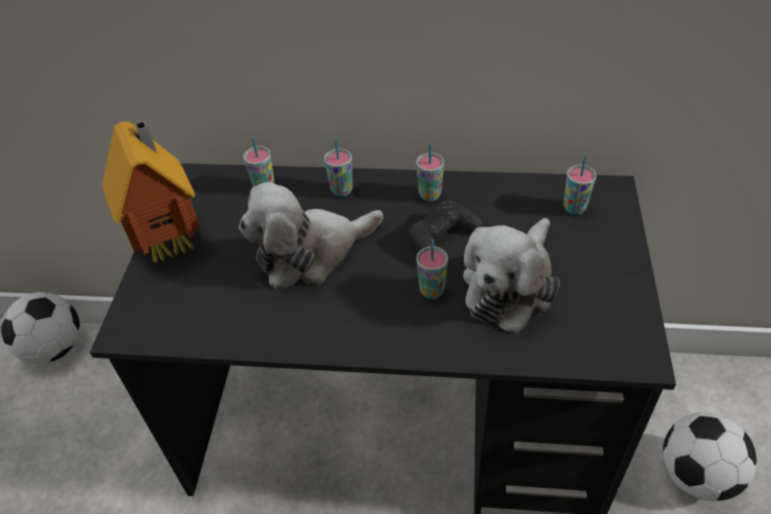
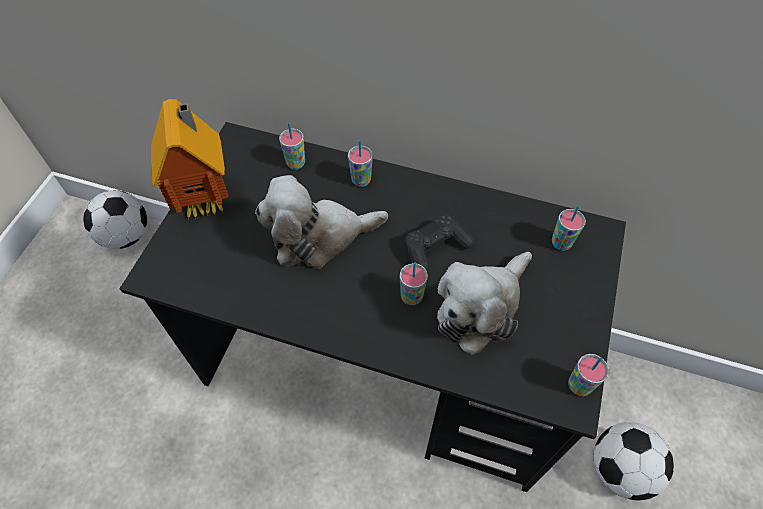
camera: 10 degrees right, 10 degrees up
cup [416,143,444,202] -> cup moved to [568,354,609,396]

